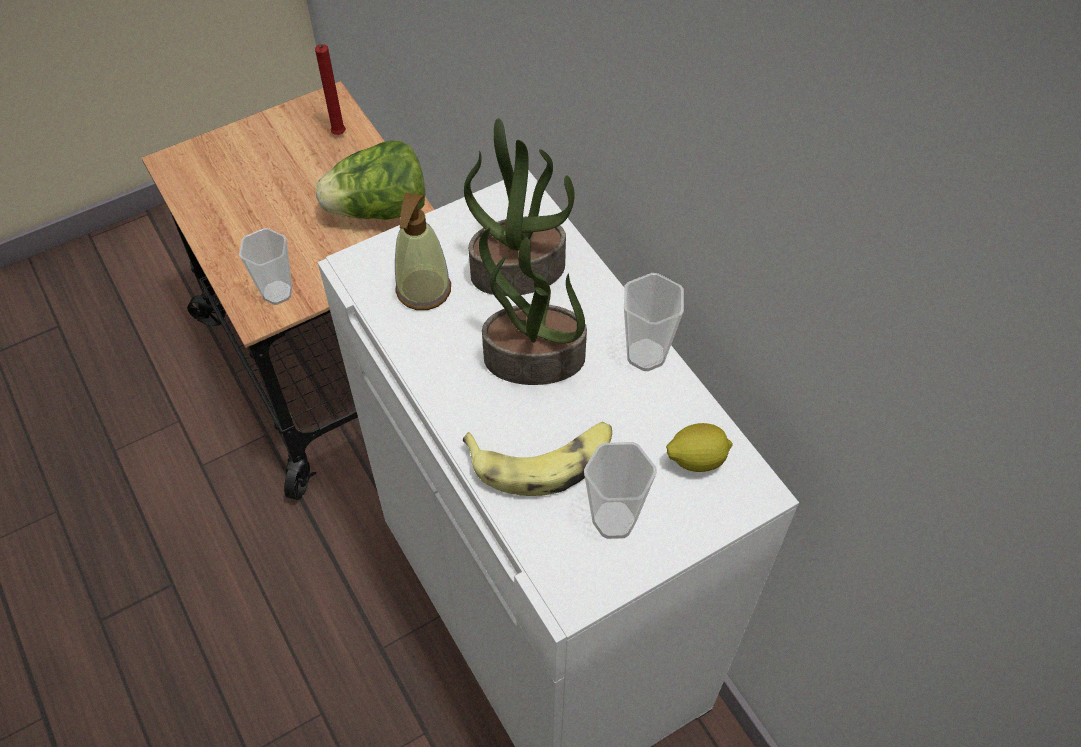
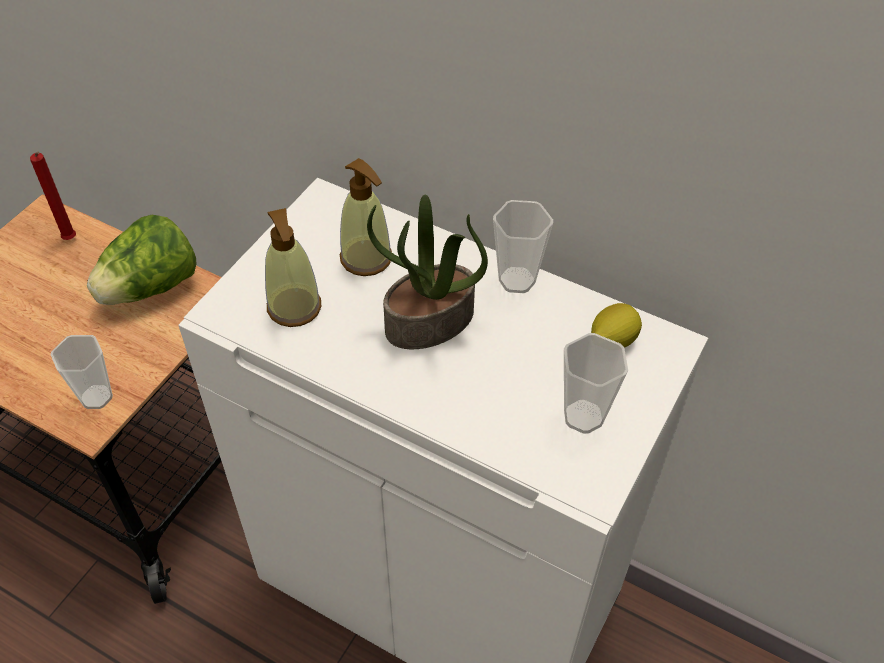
camera: 30 degrees left, 5 degrees down
banana [463,422,612,496] -> none
potted plant [464,118,575,296] -> soap dispenser [340,158,392,276]

